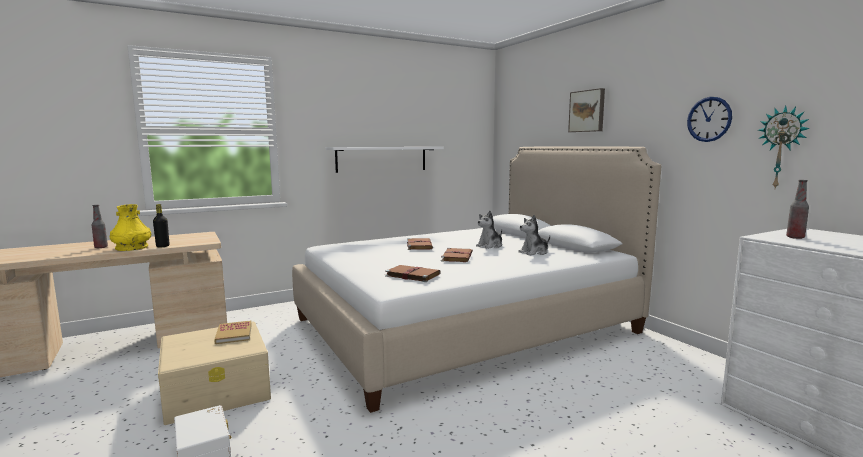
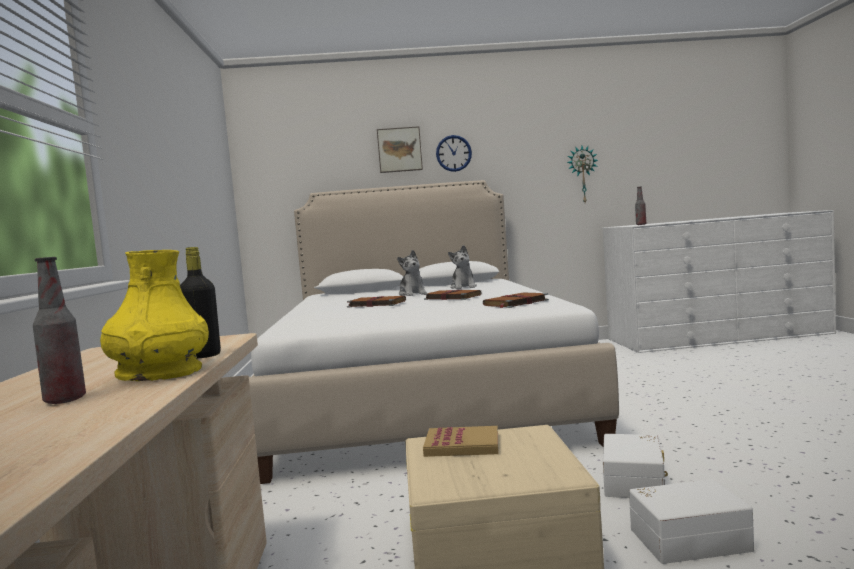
camera: 65 degrees left, 5 degrees down
white shelf [326,147,444,173] -> none
wall clock [687,97,732,142] -> wall clock moved to [436,135,472,172]
none -> white storage box [603,434,668,498]

